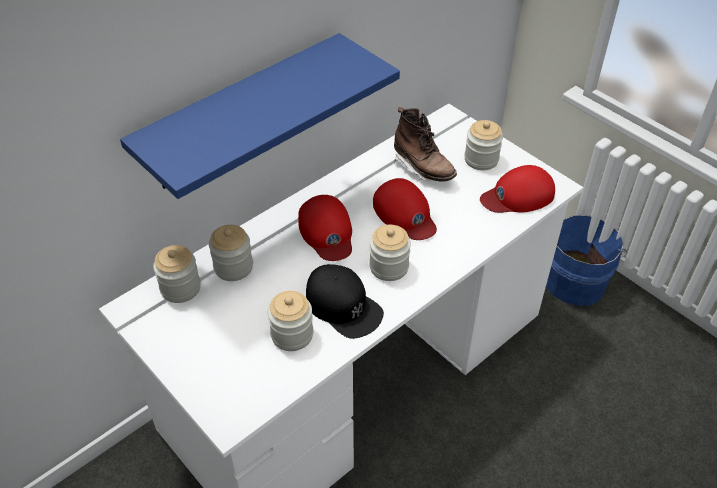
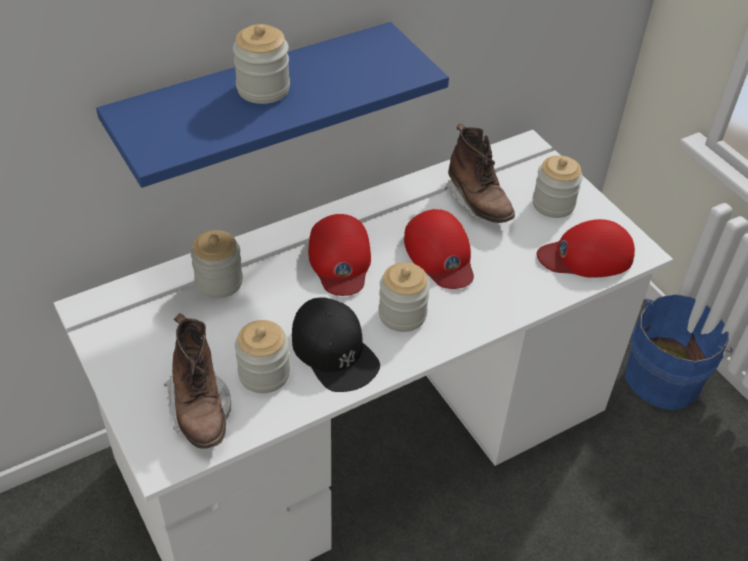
camera: 10 degrees right, 0 degrees up
jar [153,245,201,303] -> jar moved to [233,24,290,104]
none -> brown boot [164,313,231,449]

